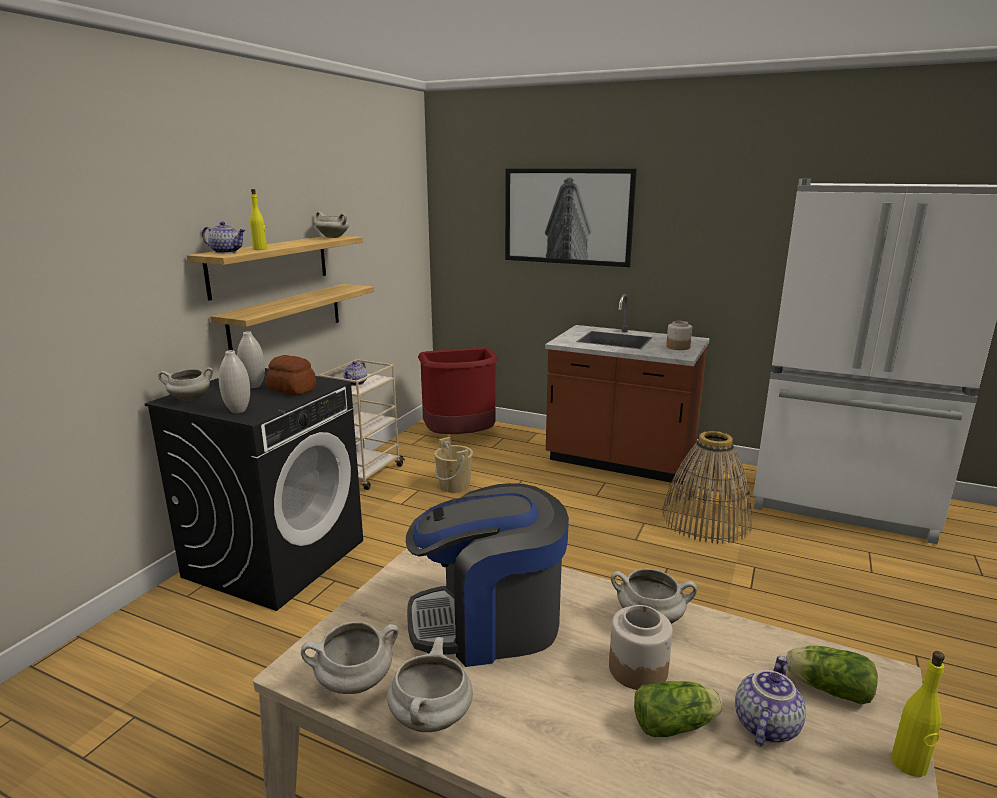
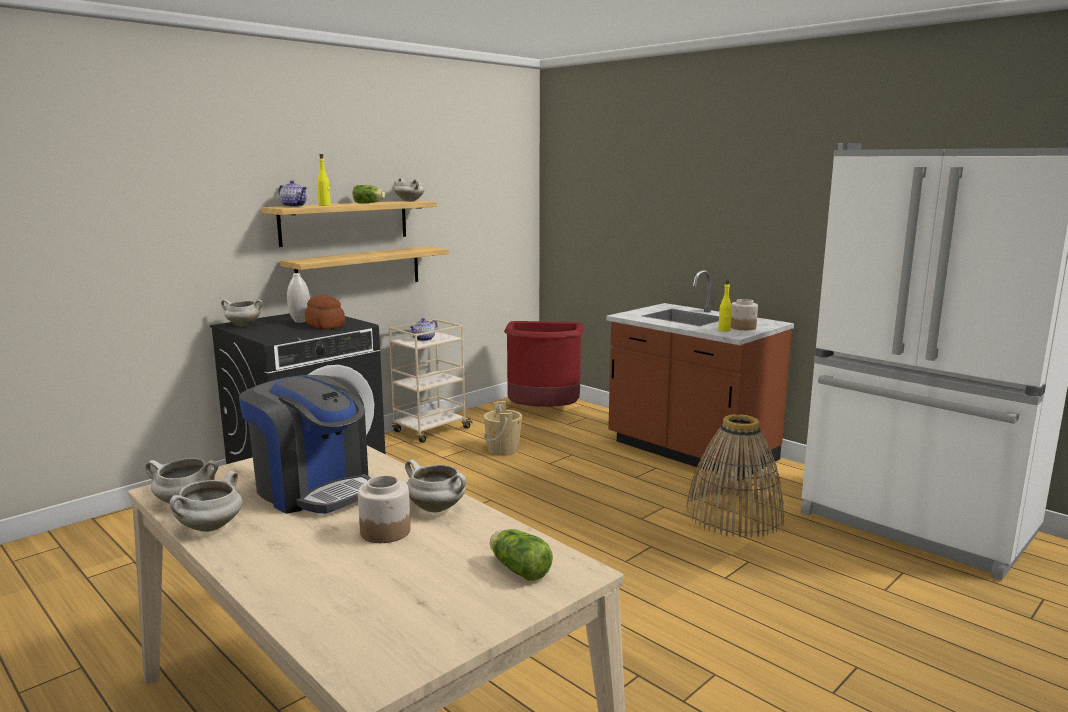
camera: 20 degrees right, 5 degrees down
white vase [219,350,250,413] -> none
coffee machine [406,483,569,667] -> coffee machine turned 150 degrees counterclockwise [239,375,371,514]
picture [505,168,637,267] -> none
lettuce [634,681,723,737] -> lettuce moved to [352,185,385,203]
teapot [735,656,806,746] -> none
yellow bottle [891,651,945,777] -> yellow bottle moved to [718,280,732,332]

